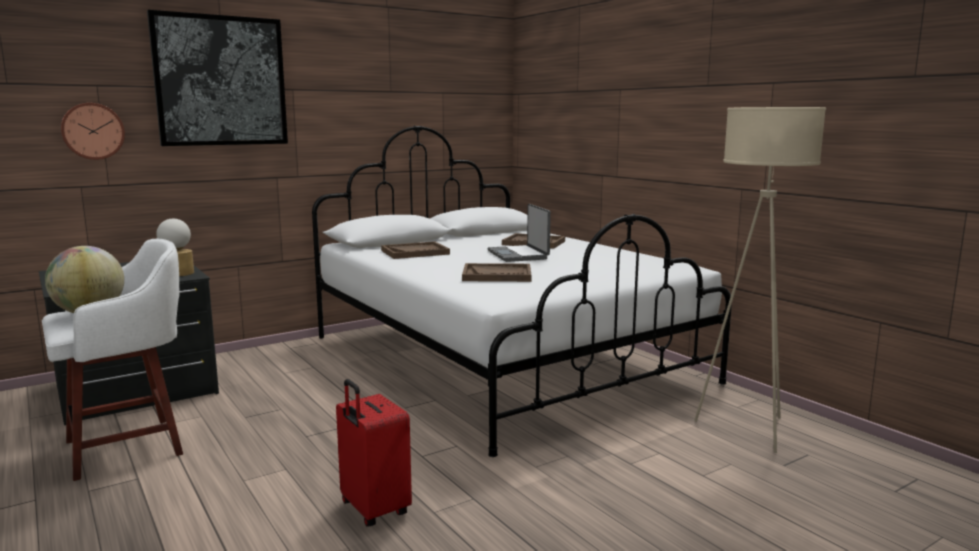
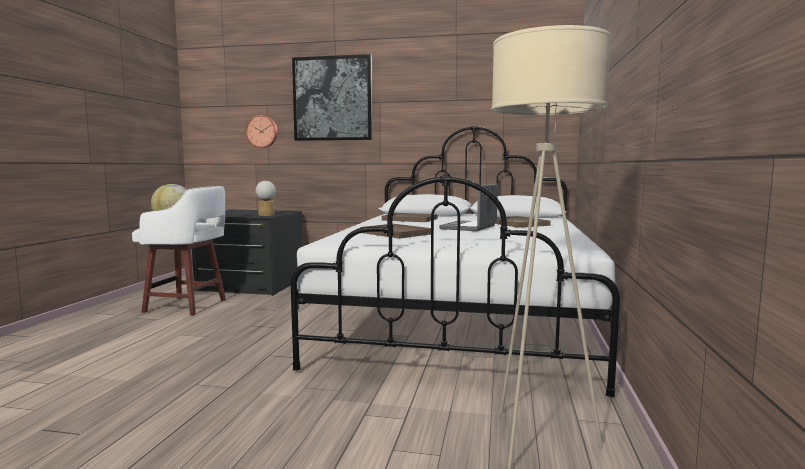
camera: 45 degrees right, 5 degrees down
red suitcase [336,379,412,527] -> none

